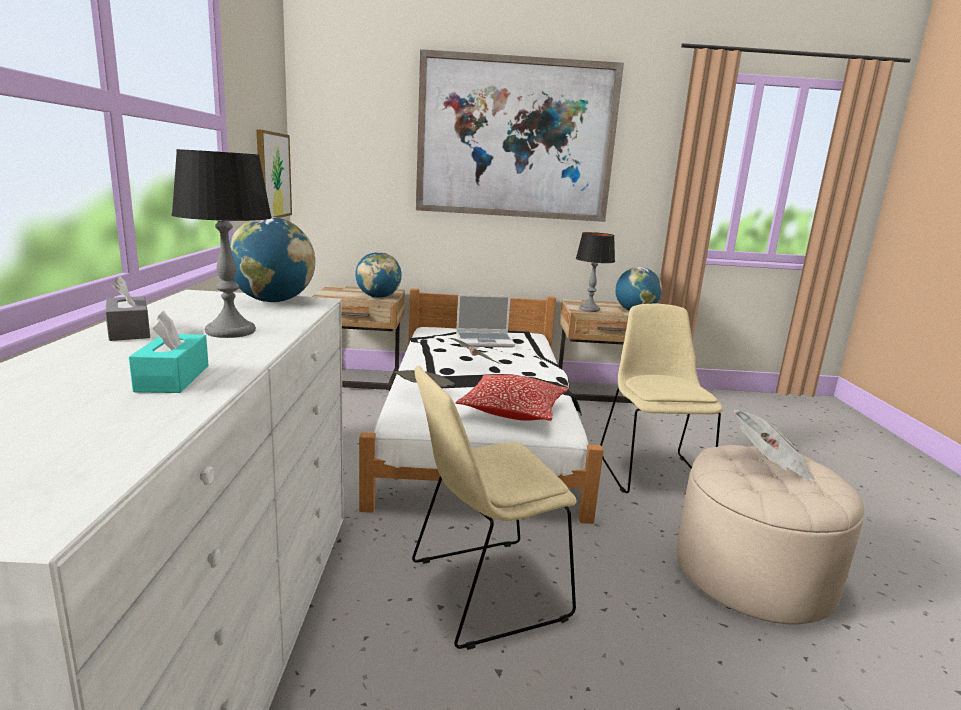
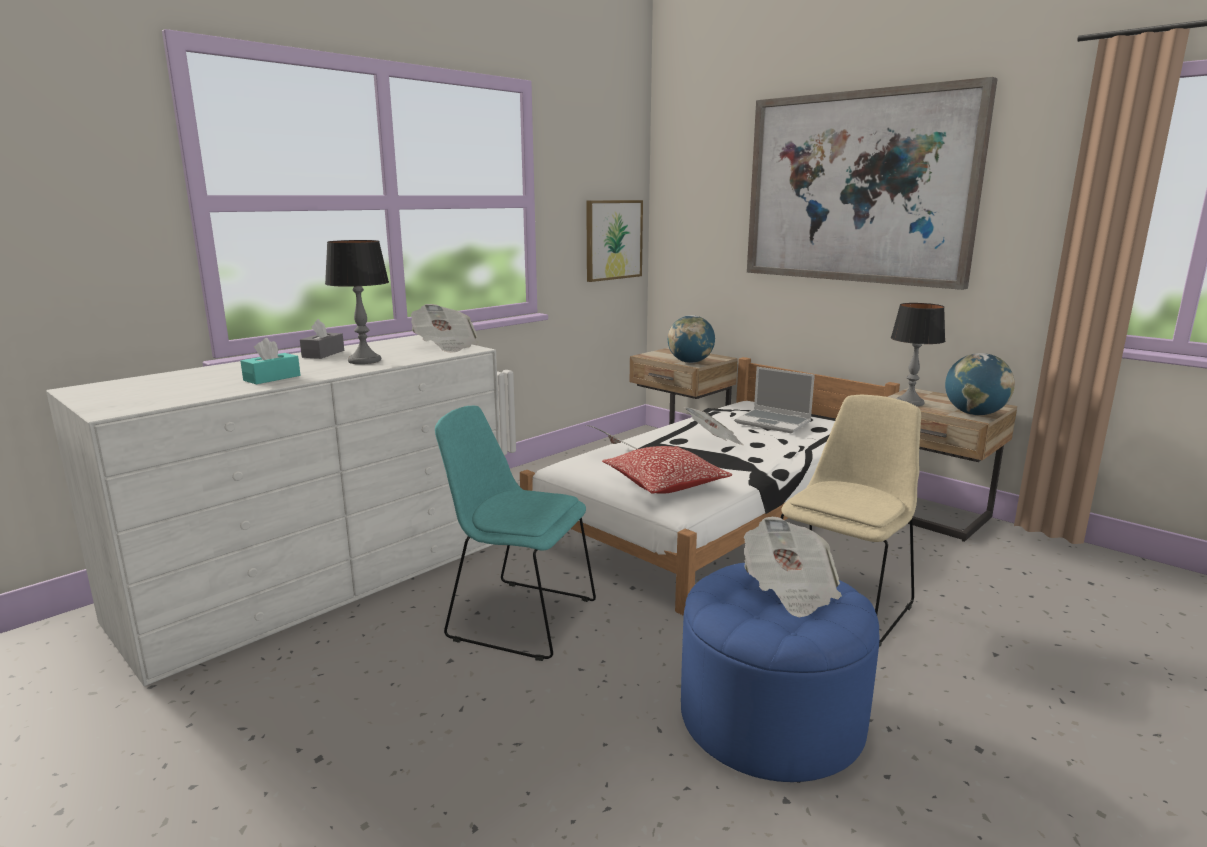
camera: 45 degrees right, 0 degrees up
globe [229,217,315,302] -> newspaper [411,304,479,353]
beige chair [412,366,577,650] -> turquoise chair [435,406,596,661]
beige ottoman [676,445,864,625] -> blue ottoman [681,563,880,783]

